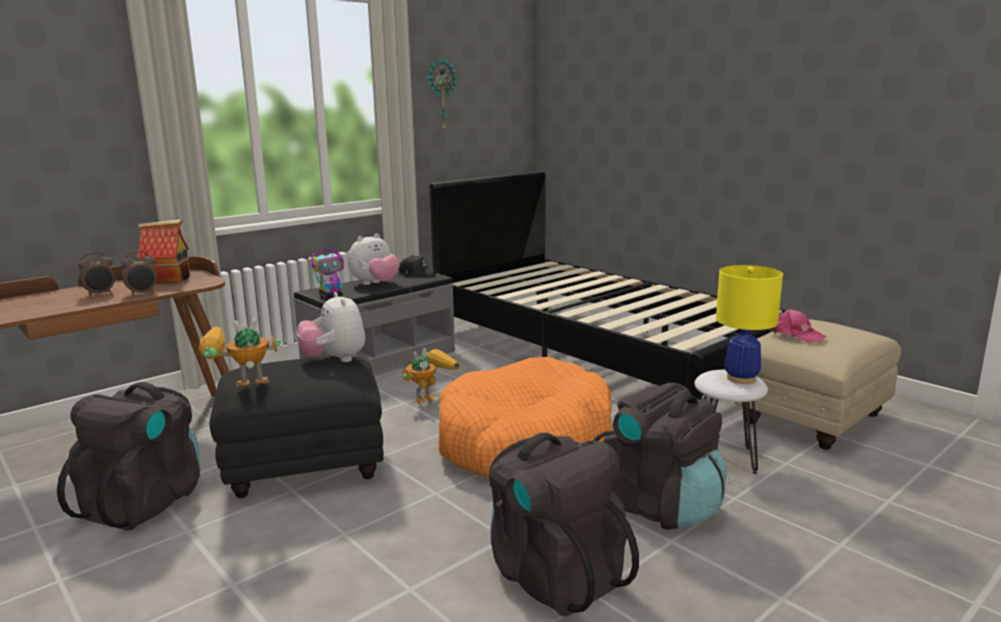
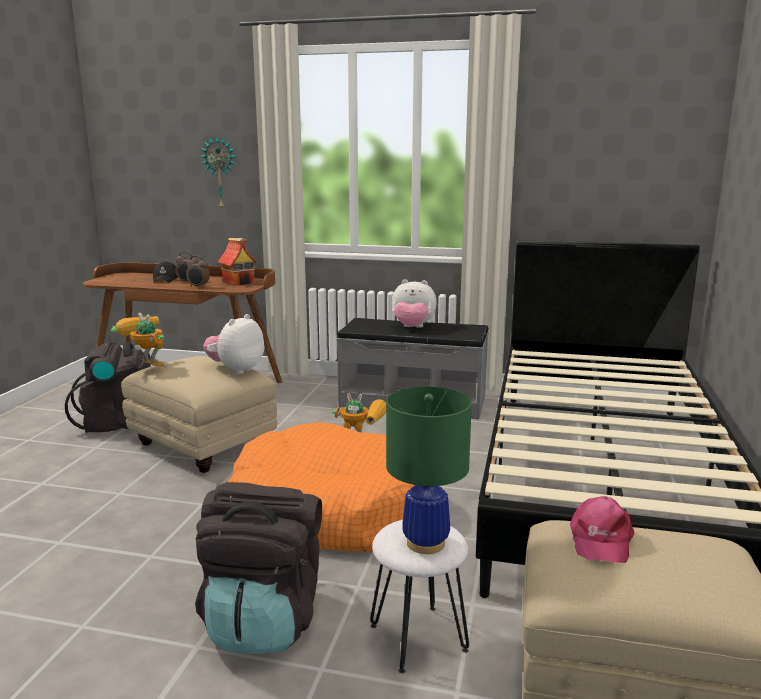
camera: 55 degrees right, 0 degrees up
black ottoman [209,356,384,498] -> beige ottoman [121,356,277,473]
toy robot [311,244,344,299] -> none
black cap [398,255,436,277] -> black cap moved to [153,261,178,283]
wall clock [426,57,458,133] -> wall clock moved to [200,136,237,209]
black backpack [489,433,639,616] -> none
yellow table lamp [716,265,783,384] -> green table lamp [386,386,472,554]

